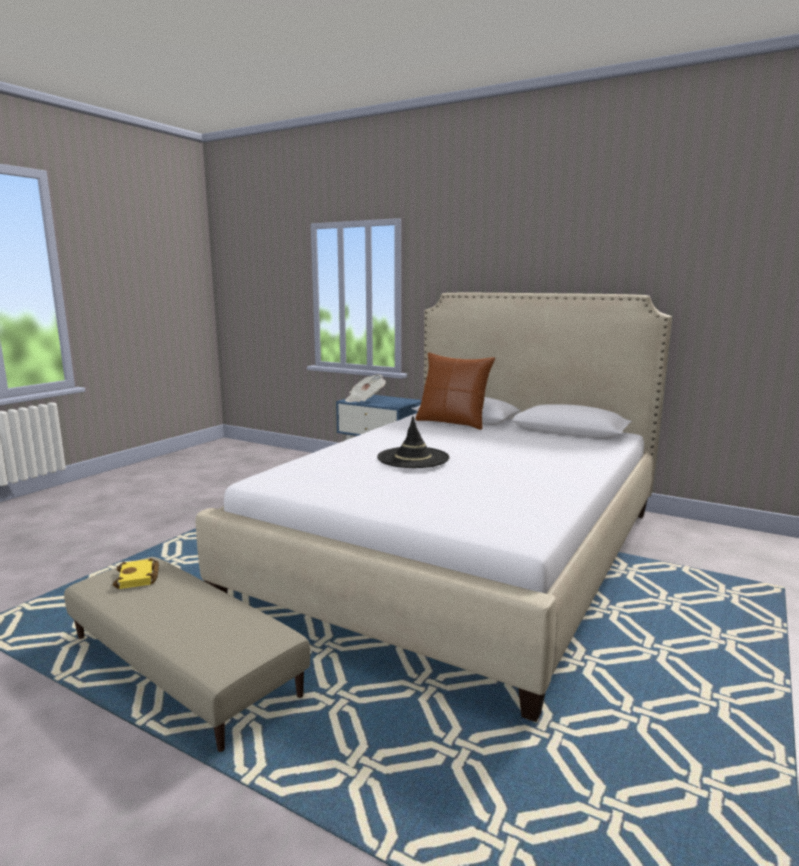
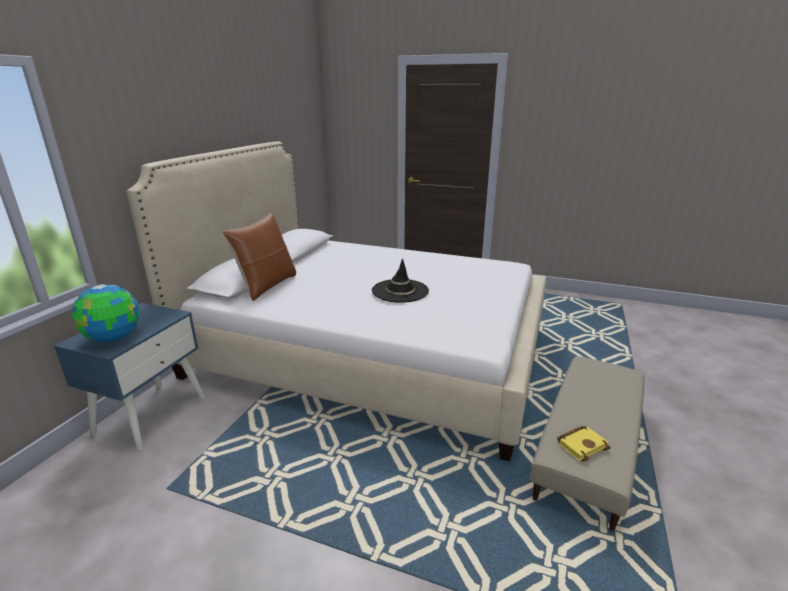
camera: 100 degrees left, 10 degrees up
newspaper [345,375,386,402] -> globe [72,285,140,342]

